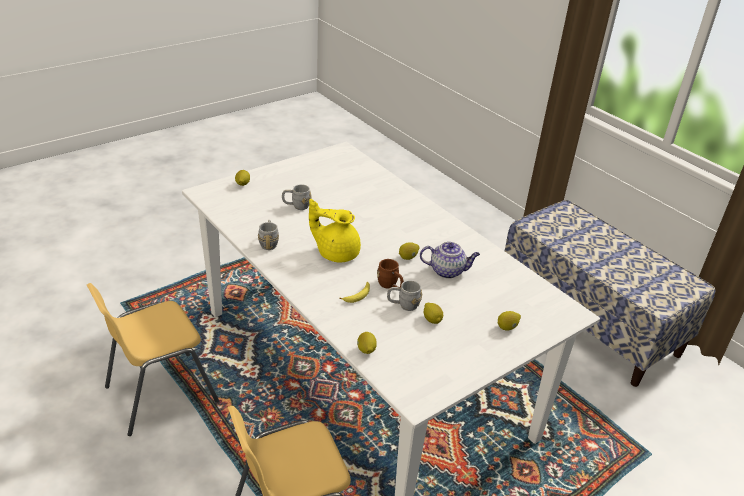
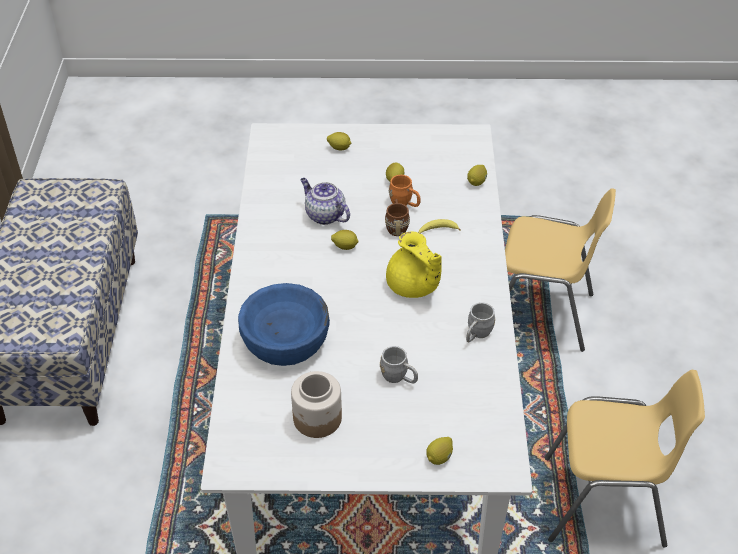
camera: 140 degrees left, 10 degrees up
grey mug [387,280,422,311] -> orange mug [389,175,421,207]
none -> blue bowl [238,283,330,366]
none -> jar [291,371,342,438]

